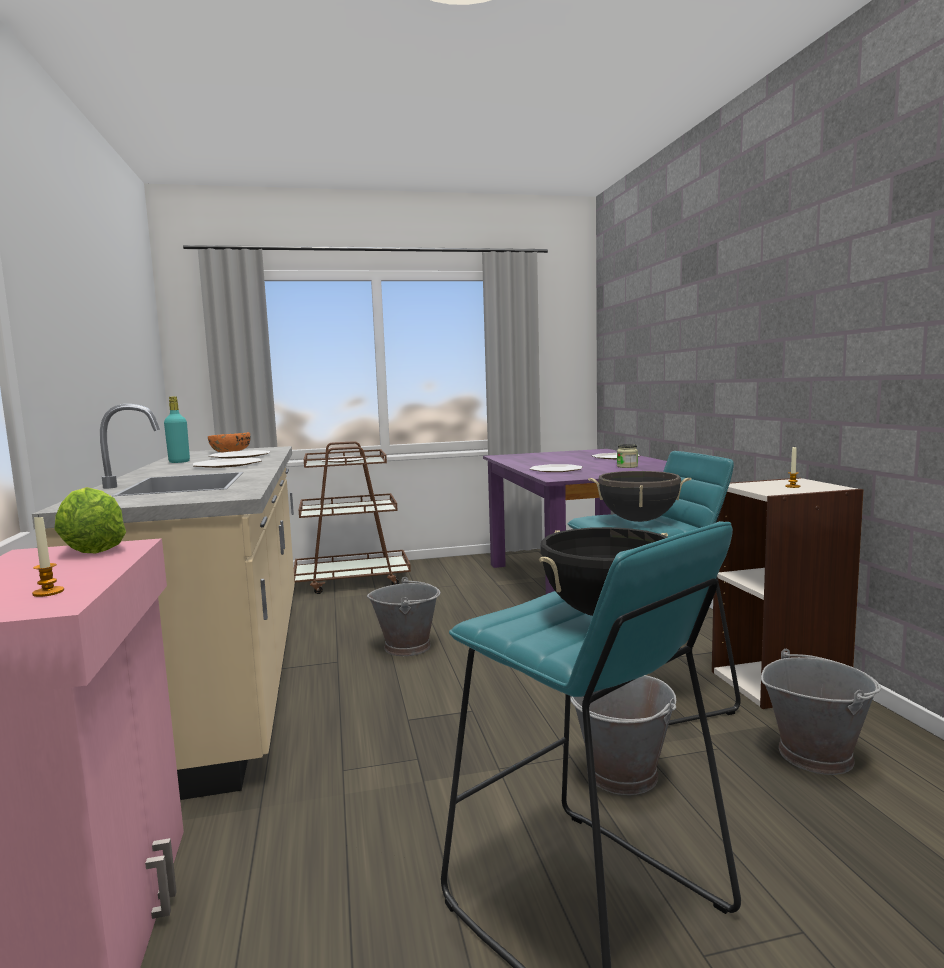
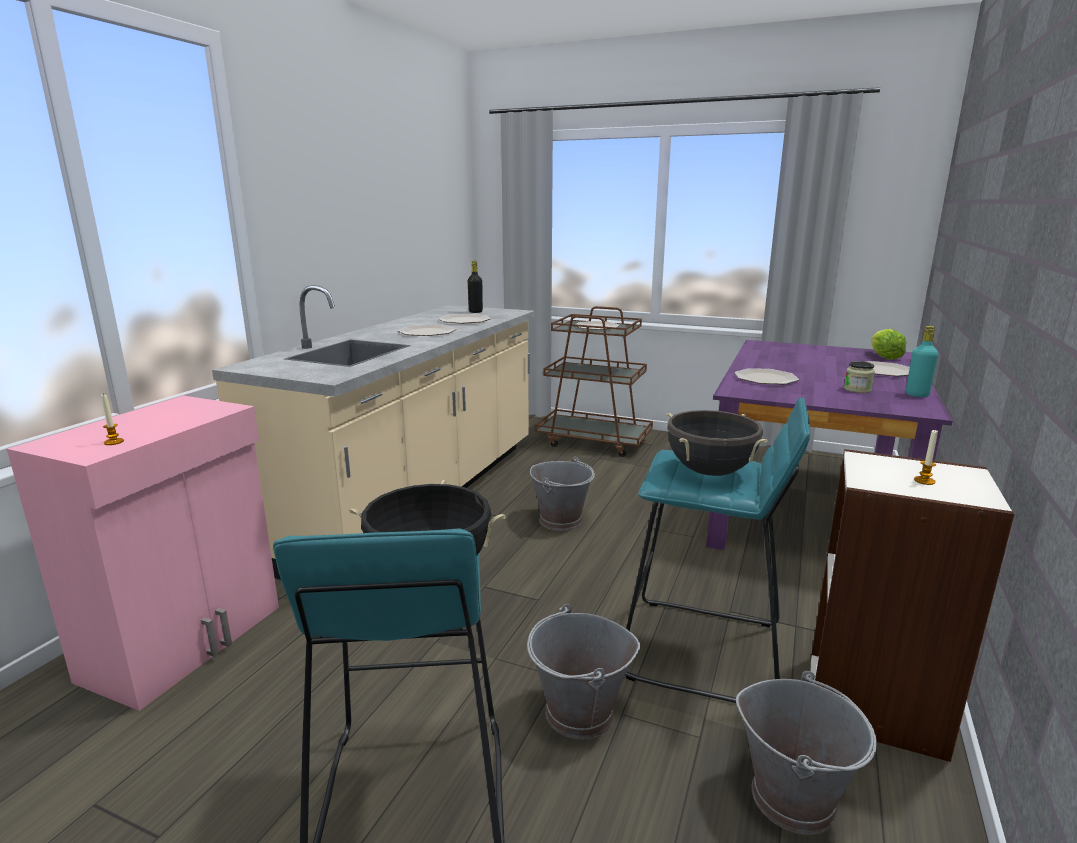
camera: 35 degrees right, 10 degrees up
lettuce [54,487,126,553] -> lettuce moved to [871,329,907,360]
turquoise bottle [164,397,190,463] -> turquoise bottle moved to [906,326,938,397]
orange bowl [208,432,250,452] -> black bottle [468,261,483,313]

